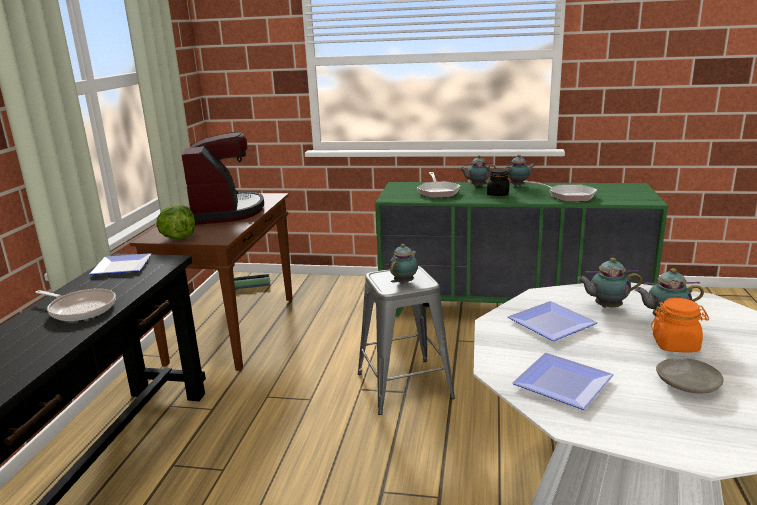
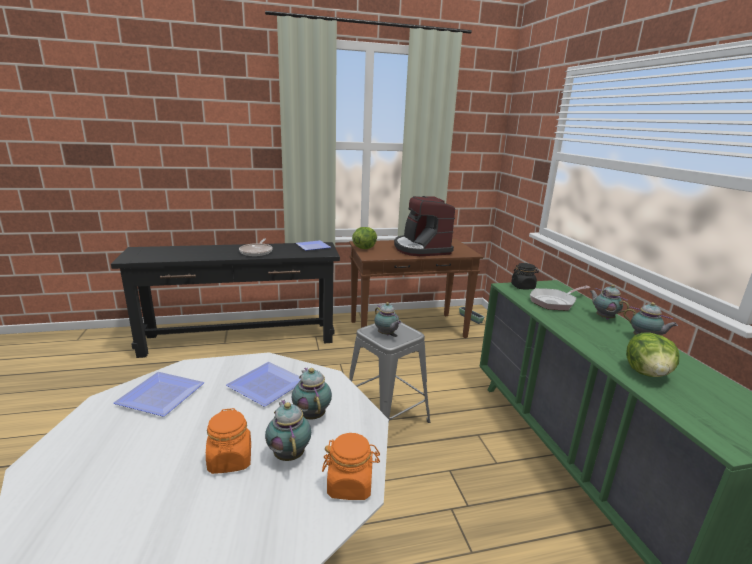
camera: 65 degrees right, 0 degrees up
coffee machine [182,132,264,225] -> coffee machine turned 105 degrees clockwise [394,196,455,256]
teapot [389,244,418,284] -> teapot turned 45 degrees clockwise [374,302,402,335]
black jar [487,168,509,196] -> black jar moved to [511,263,539,289]
frying pan [523,180,597,202] -> lettuce [626,333,679,377]
beige plate [656,358,724,393] -> none
none -> orange jar [322,433,380,500]

